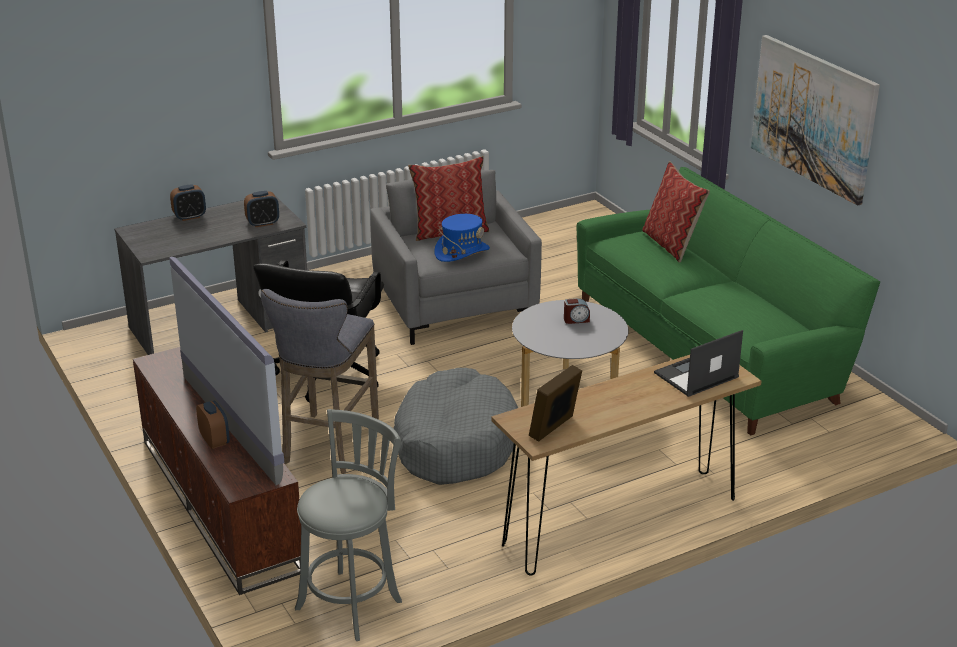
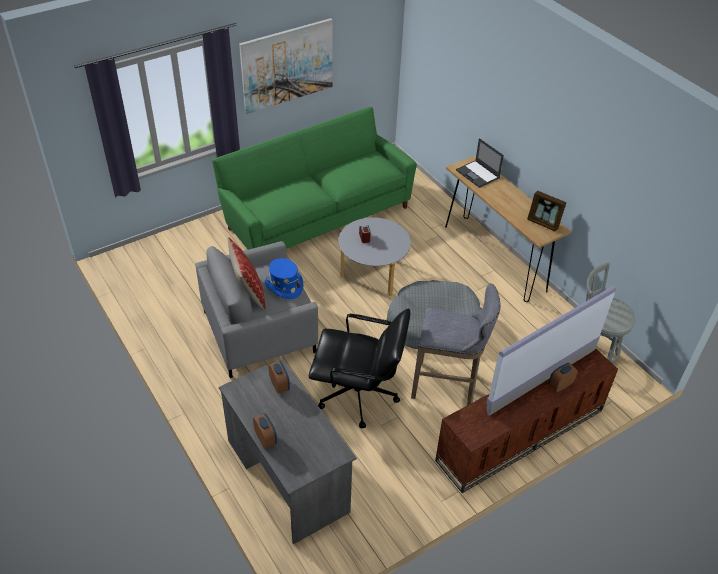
camera: 95 degrees left, 15 degrees up
pillow [642,161,710,263] -> none

